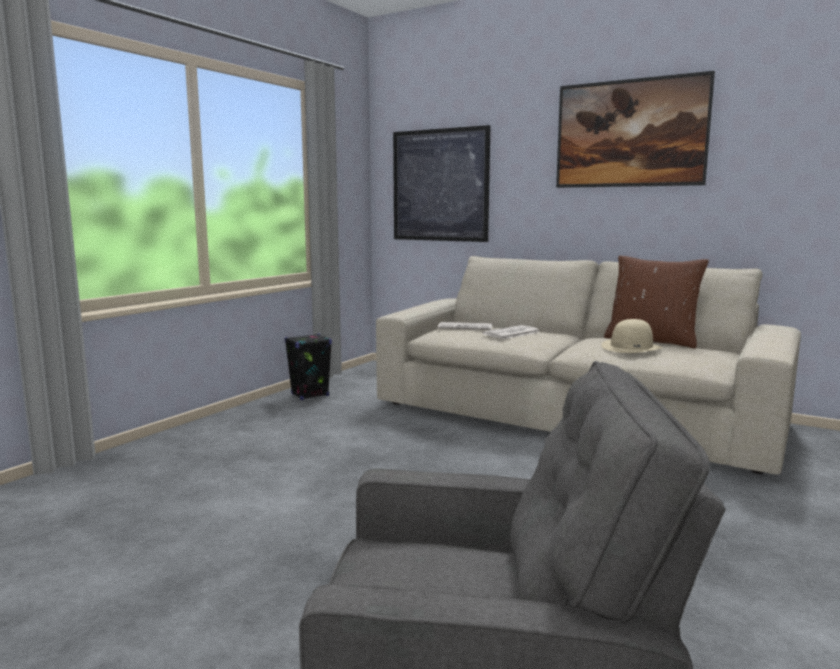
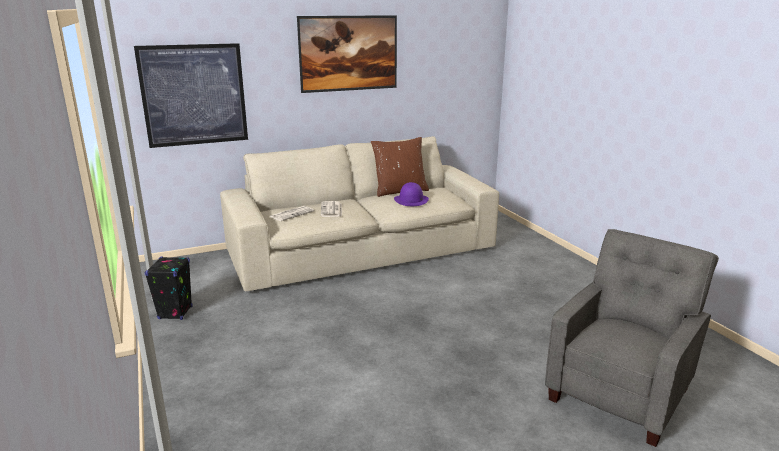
camera: 55 degrees left, 10 degrees up
beige hat [601,319,663,353] -> purple hat [394,182,429,206]

